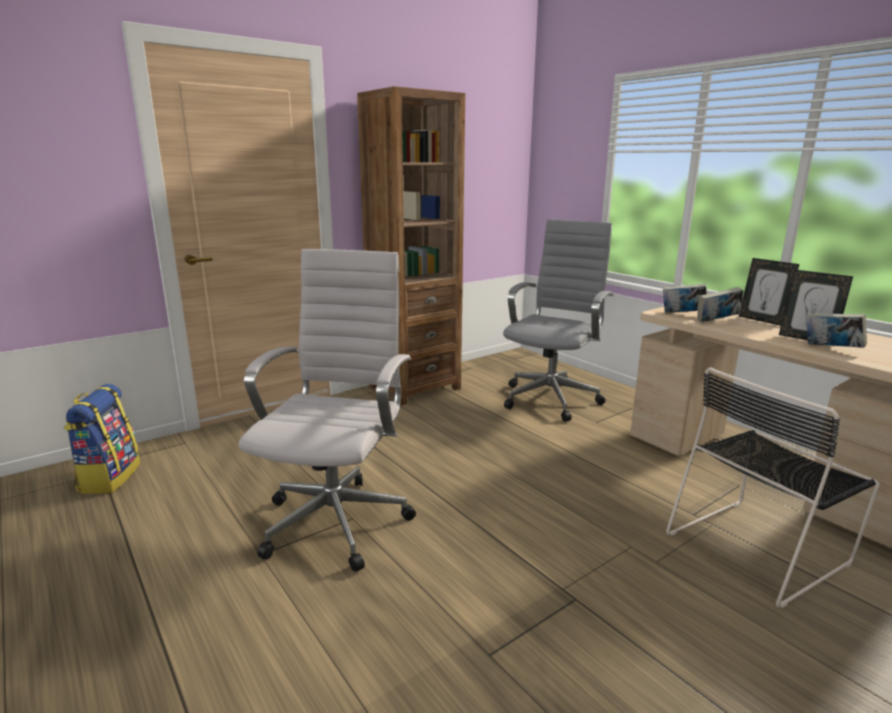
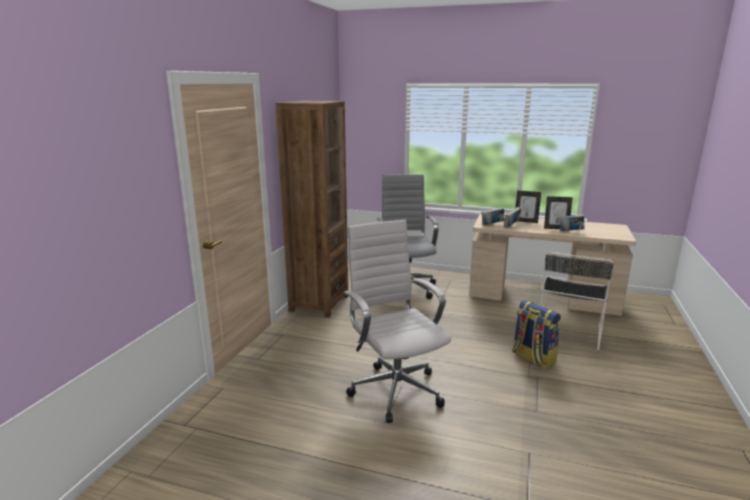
camera: 35 degrees left, 0 degrees up
backpack [64,384,140,494] -> backpack moved to [512,300,561,369]

